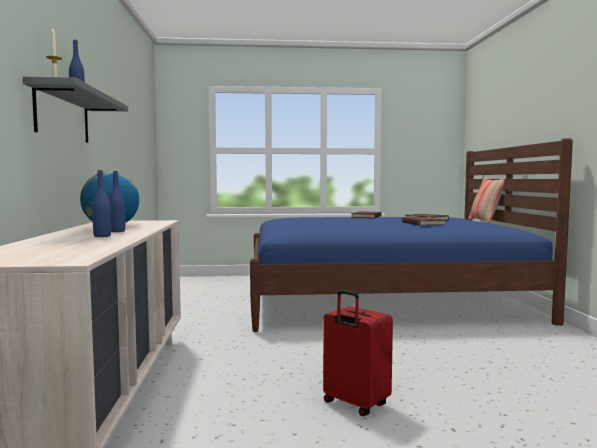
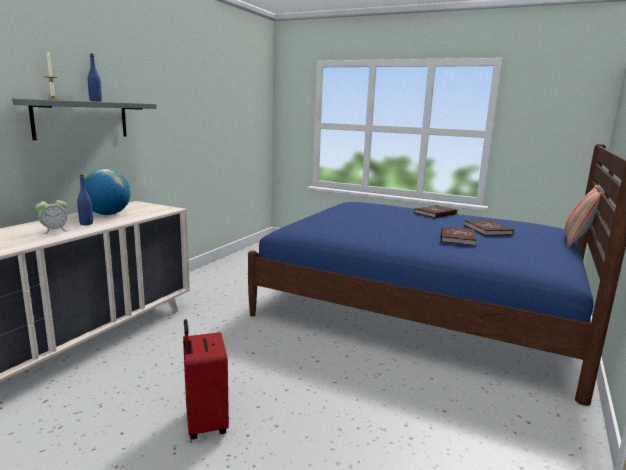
camera: 30 degrees right, 10 degrees up
blue bottle [92,170,111,237] -> alarm clock [35,196,69,234]

